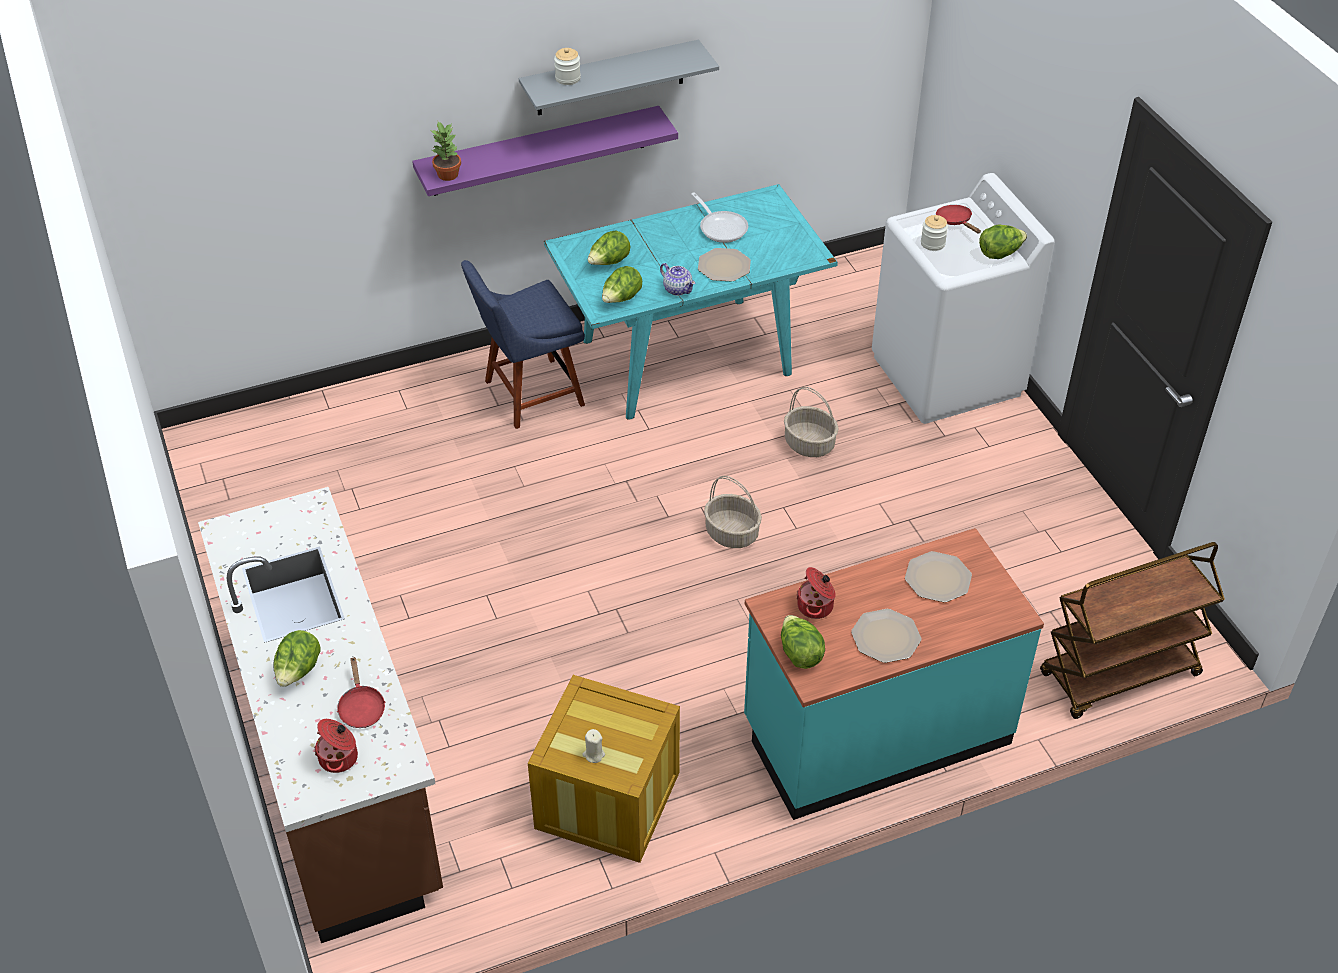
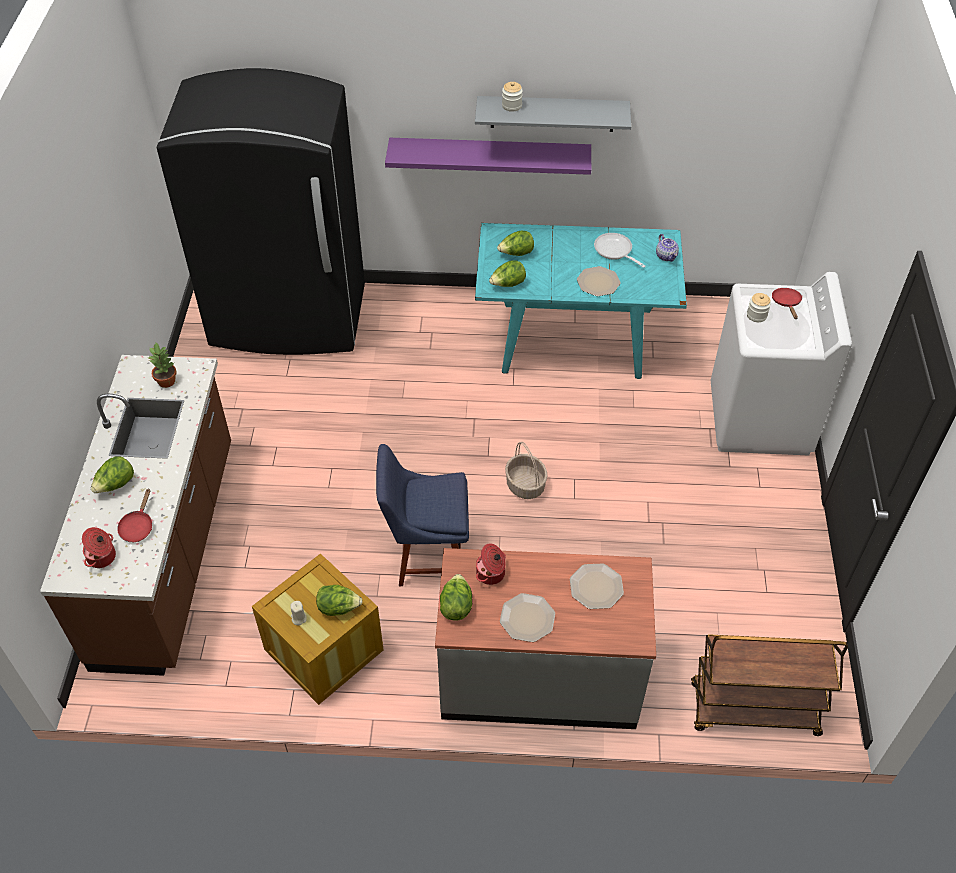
camera: 25 degrees right, 5 degrees up
potted plant [432,122,461,181] -> potted plant moved to [149,343,177,388]
blue chair [461,260,585,429] -> blue chair moved to [376,444,469,586]
teapot [660,263,696,296] -> teapot moved to [656,234,679,262]
frying pan [692,192,748,243] -> frying pan turned 150 degrees clockwise [594,233,646,268]
turquoise counter [744,528,1044,820] -> grey counter [435,548,656,729]
basket [784,387,839,457] -> none
lettuce [979,224,1027,259] -> lettuce moved to [316,585,363,616]
none -> black fridge [156,68,365,355]

